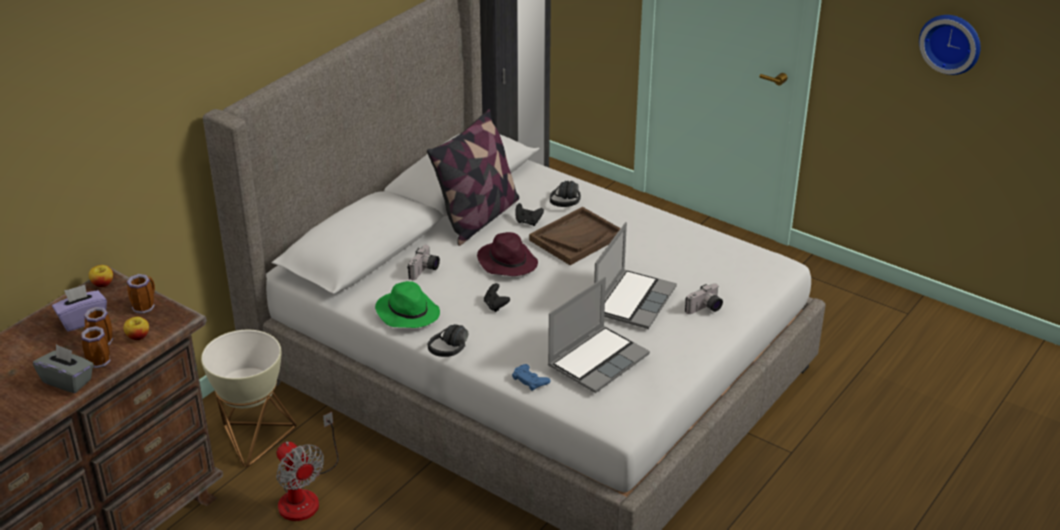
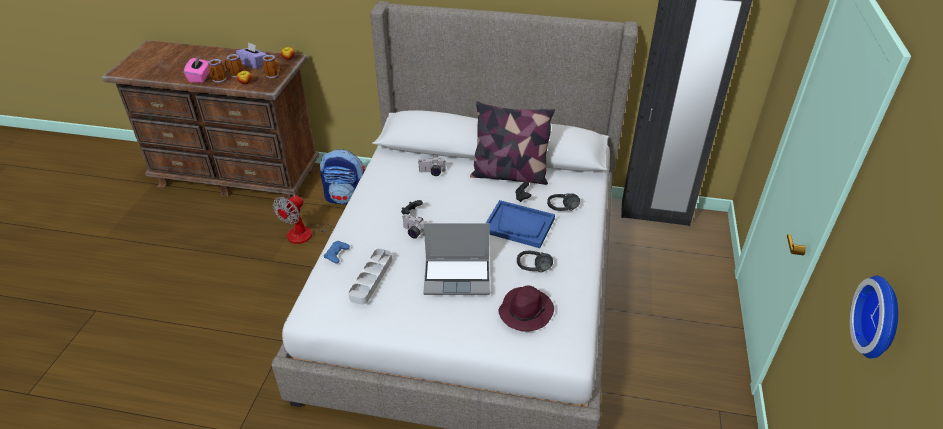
camera: 65 degrees right, 5 degrees up
grey tissue box [33,344,94,393] -> pink tissue box [184,56,209,83]
planter [201,330,296,467] -> backpack [320,149,365,205]
green hat [375,281,440,328] -> none
black headphones [428,324,468,357] -> black headphones moved to [517,251,553,272]
purple hat [477,232,538,276] -> purple hat moved to [498,285,554,332]
brown tray [529,207,621,265] -> blue tray [486,200,555,248]
laptop [548,277,650,393] -> grey tray [348,249,392,305]
camera [685,283,723,314] -> camera moved to [403,214,428,239]

